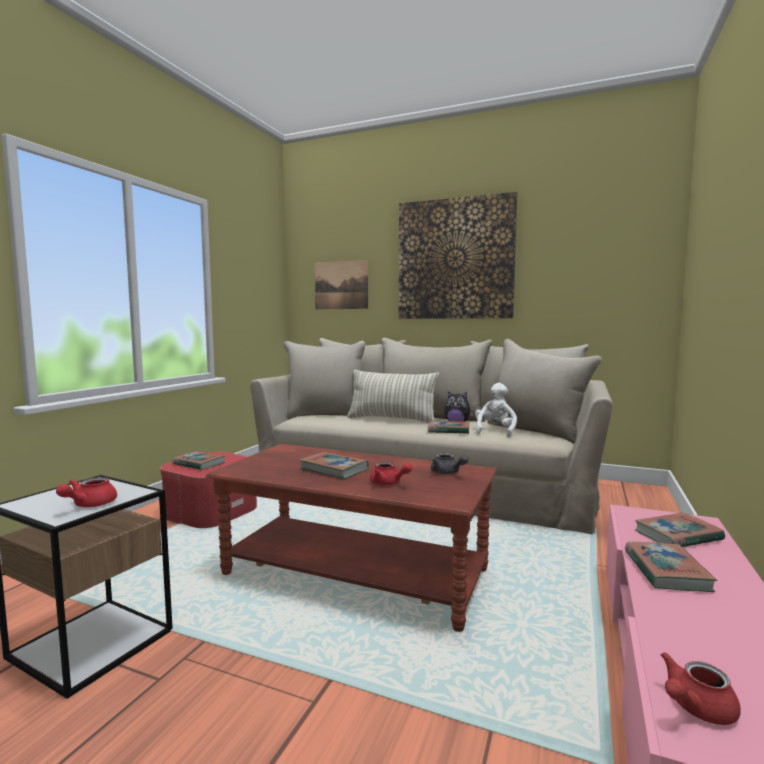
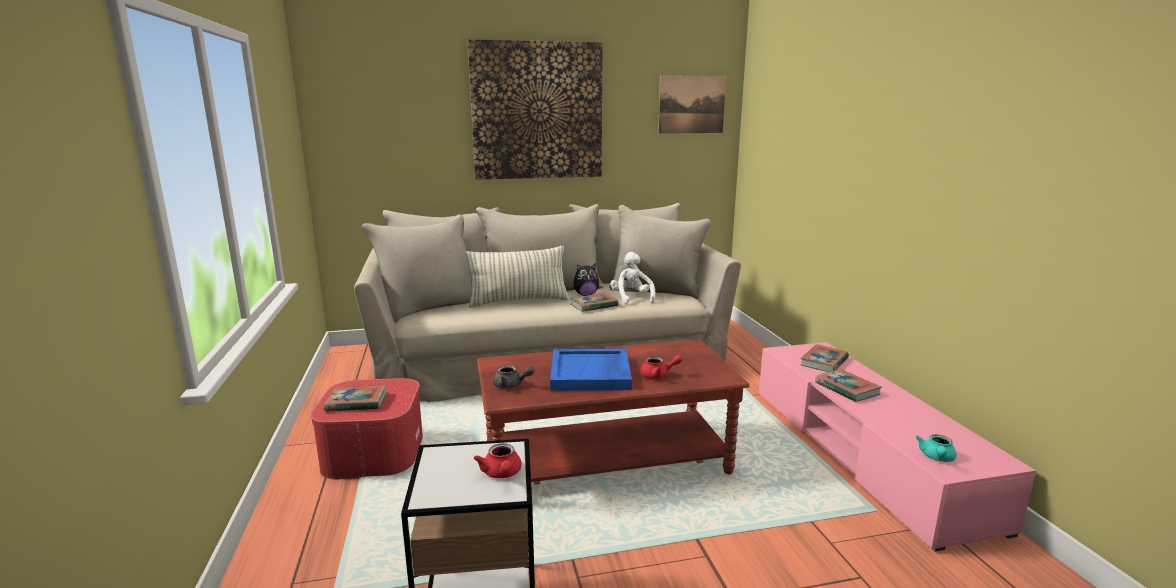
camera: 35 degrees left, 10 degrees up
book [299,452,369,479] -> blue tray [550,349,632,391]
picture [315,259,368,309] -> picture moved to [658,75,726,134]
grey teapot [431,453,468,475] -> grey teapot moved to [493,365,534,388]
red teapot [661,652,741,725] -> turquoise teapot [916,434,957,462]

